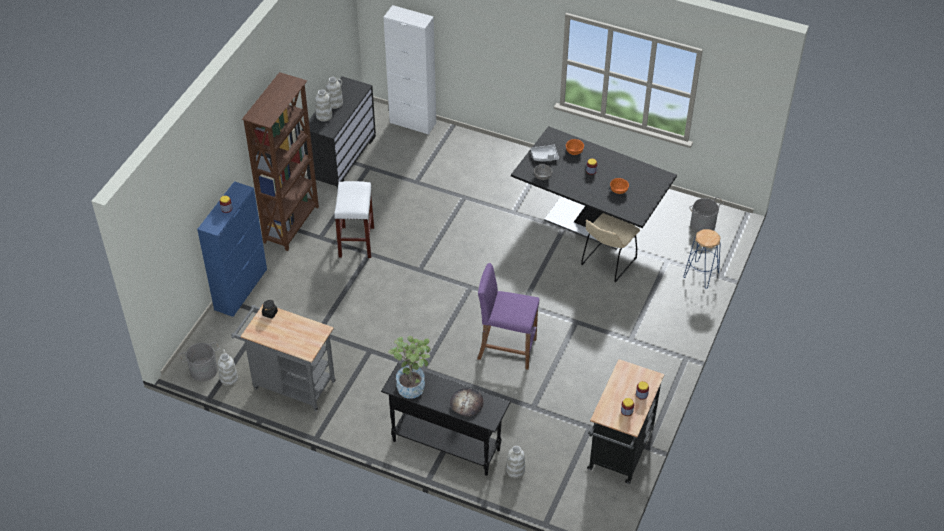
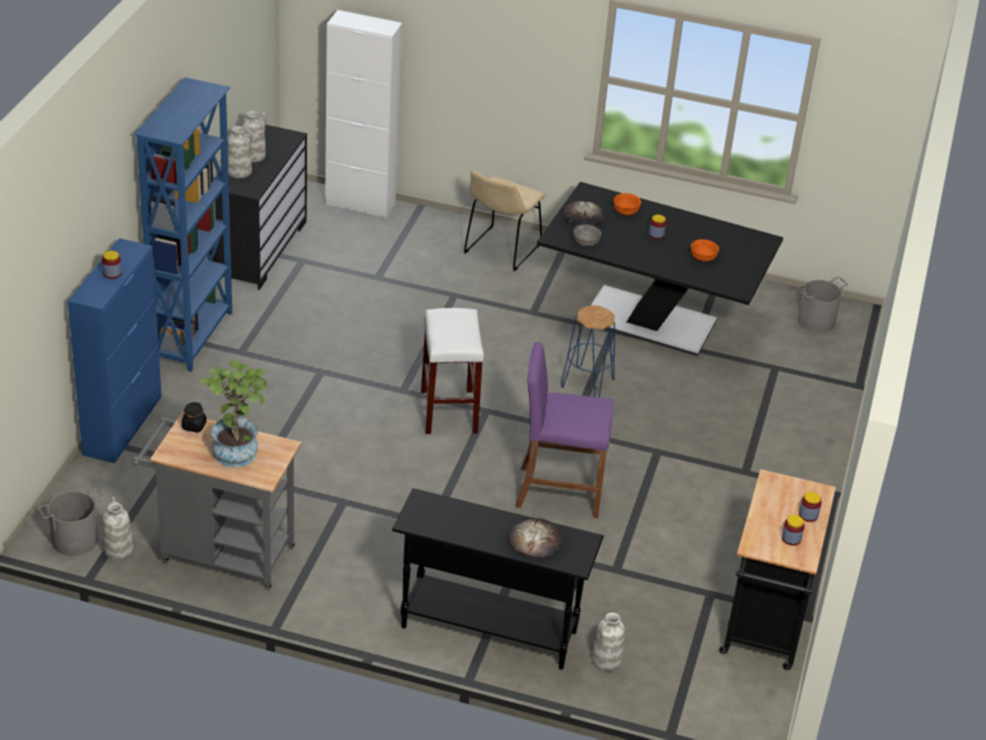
camera: 10 degrees left, 10 degrees down
brown bookcase [242,72,319,251] -> blue bookcase [134,77,232,372]
white stool [334,181,374,258] -> white stool moved to [421,308,484,434]
potted plant [388,336,431,399] -> potted plant moved to [200,359,268,467]
grey tray [531,145,559,161] -> bread [562,201,605,227]
beige chair [581,213,640,282] -> beige chair moved to [464,171,545,271]
blue stool [684,229,721,289] -> blue stool moved to [561,305,615,398]

